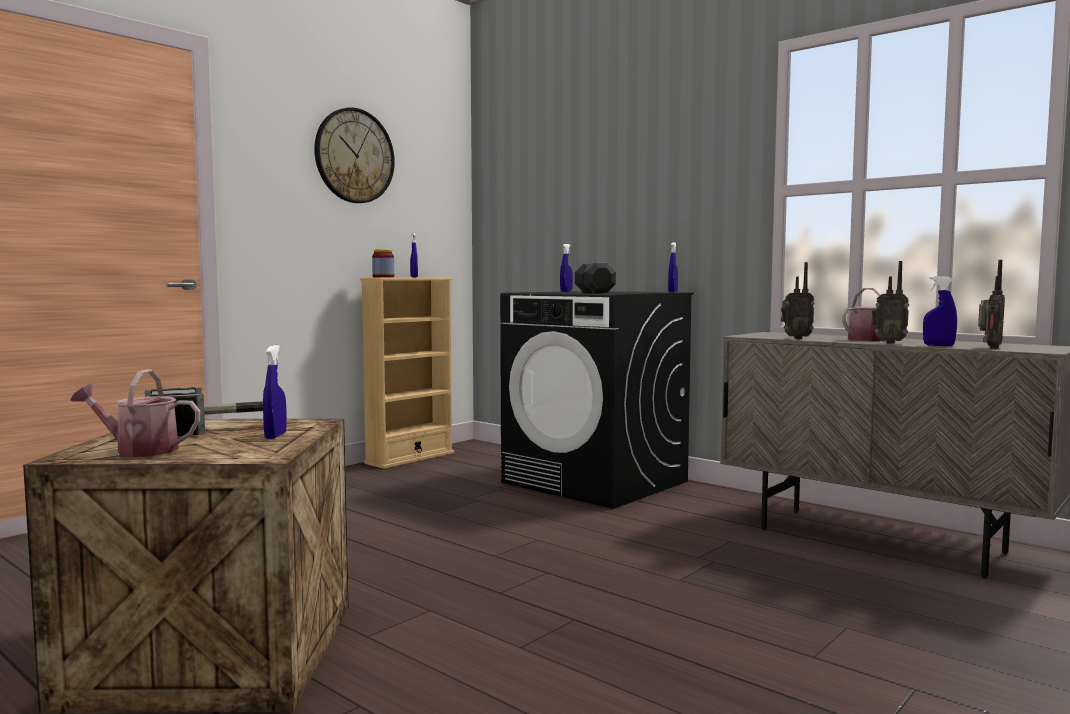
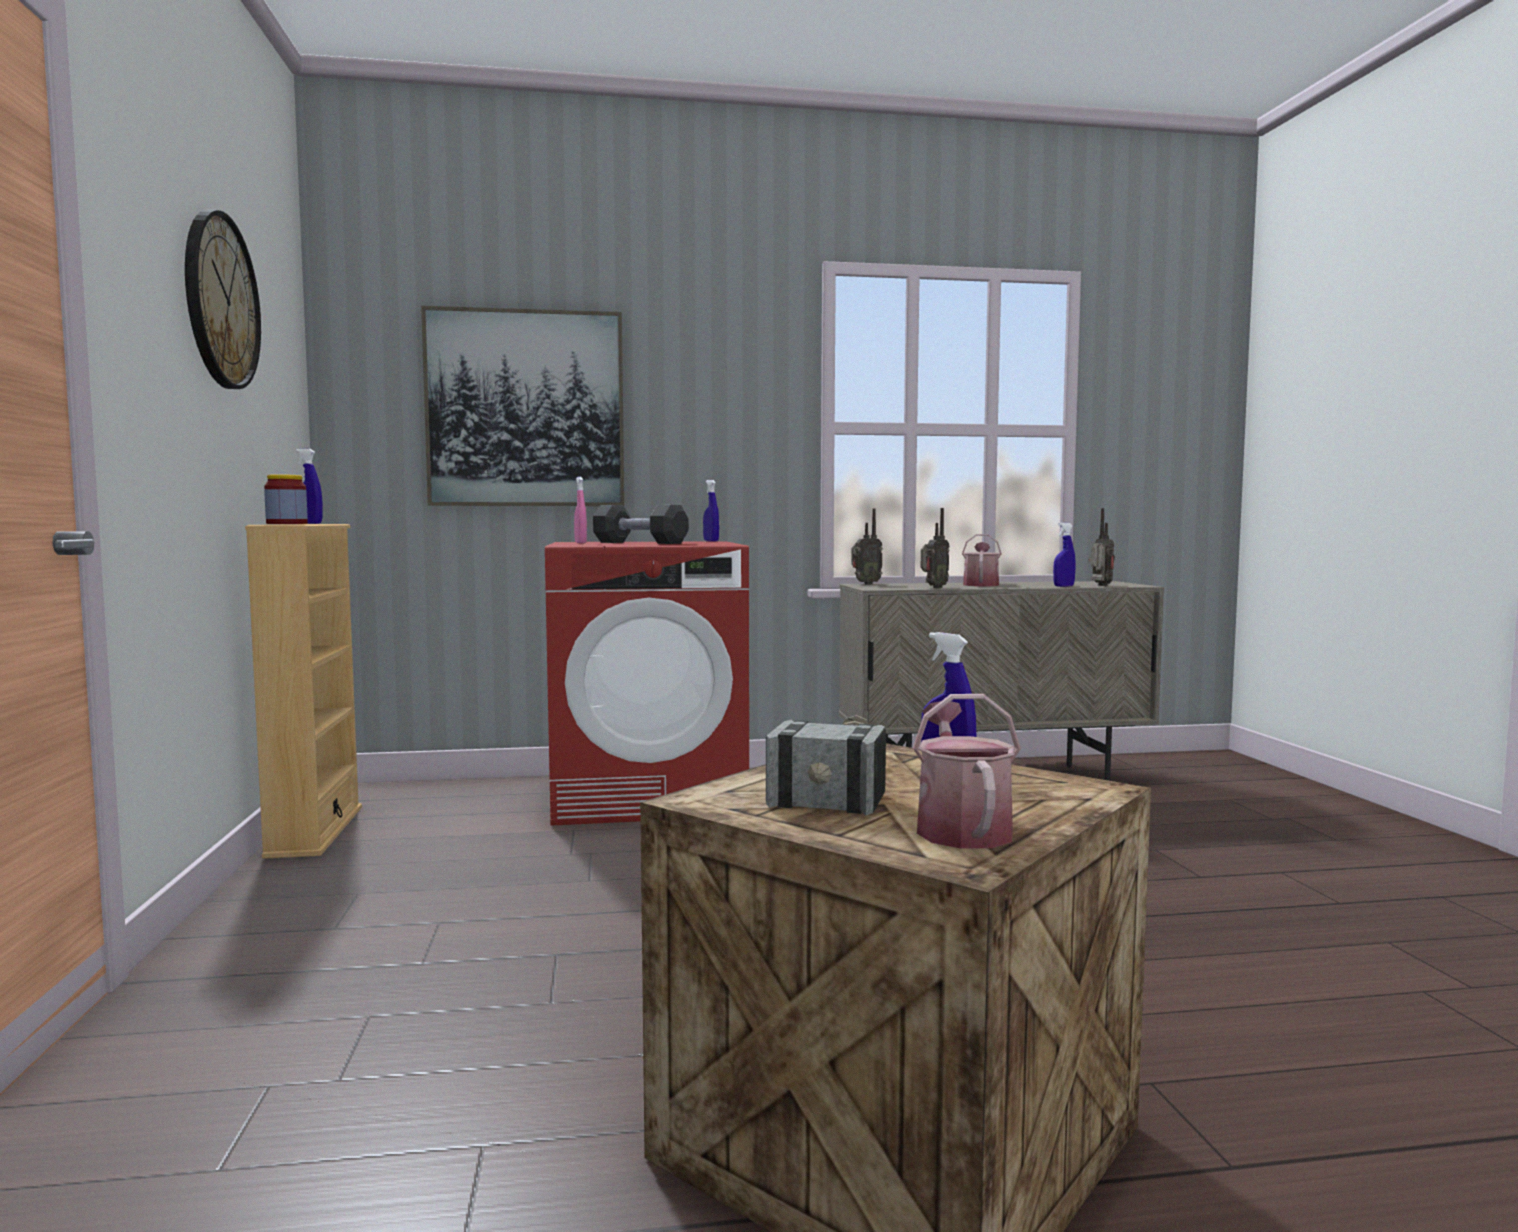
camera: 50 degrees left, 0 degrees up
watering can [70,369,200,457] -> watering can turned 135 degrees clockwise [913,694,1021,849]
black washing machine [500,291,694,509] -> red washing machine [545,541,749,825]
blue spray bottle [560,244,573,292] -> pink spray bottle [574,477,587,543]
radio [871,261,909,344] -> radio moved to [851,509,883,585]
none -> picture [421,306,624,506]

